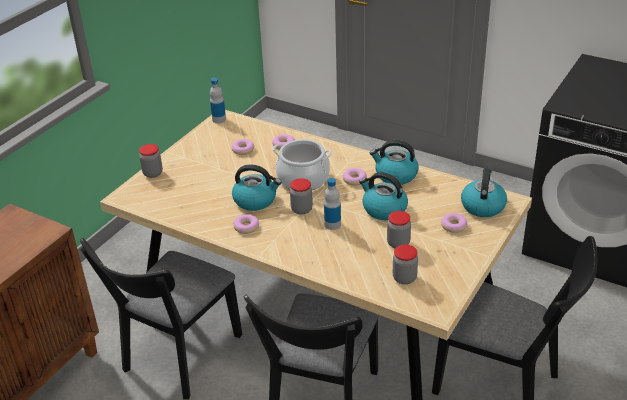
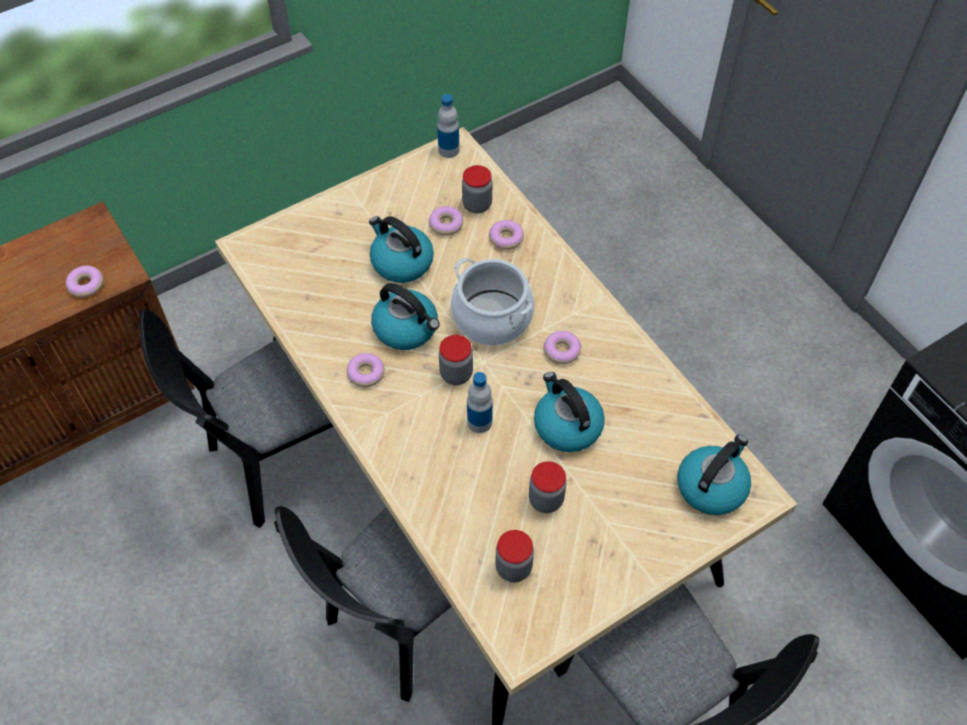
camera: 25 degrees right, 20 degrees up
jar [139,144,163,178] -> jar moved to [462,165,492,213]
kettle [370,140,419,185] -> kettle moved to [369,216,434,283]
donut [441,213,468,233] -> donut moved to [66,266,103,297]

